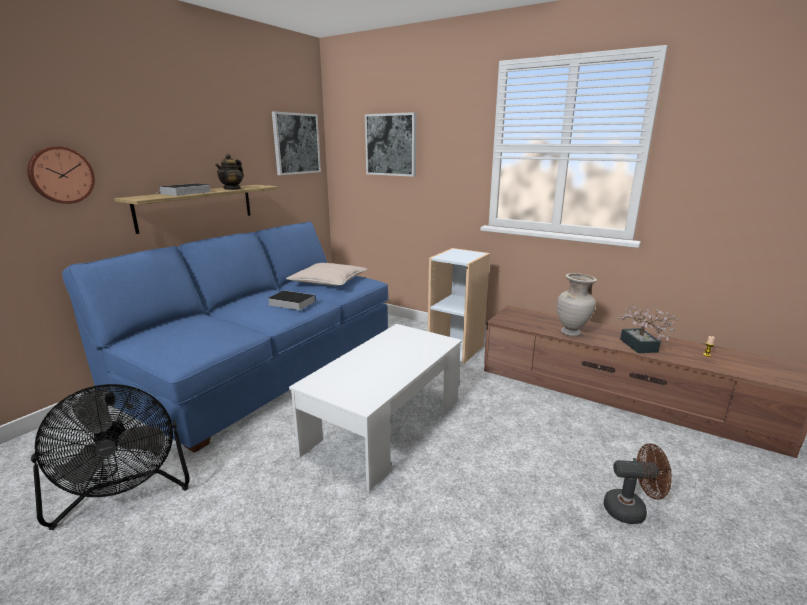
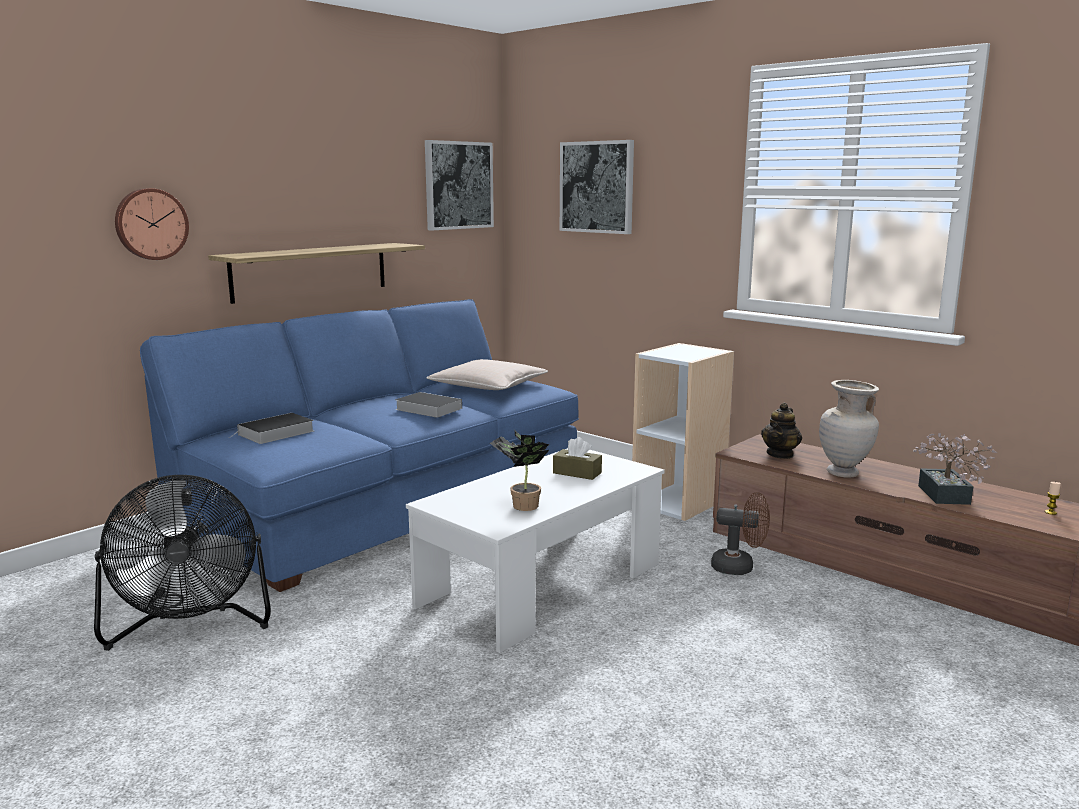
camera: 10 degrees right, 5 degrees down
book [153,183,210,196] -> book moved to [230,413,314,444]
teapot [215,154,244,190] -> teapot moved to [761,403,802,459]
brown fan [604,443,672,524] -> brown fan moved to [711,492,770,575]
none -> potted plant [490,430,550,511]
none -> brown tissue box [553,437,602,480]

